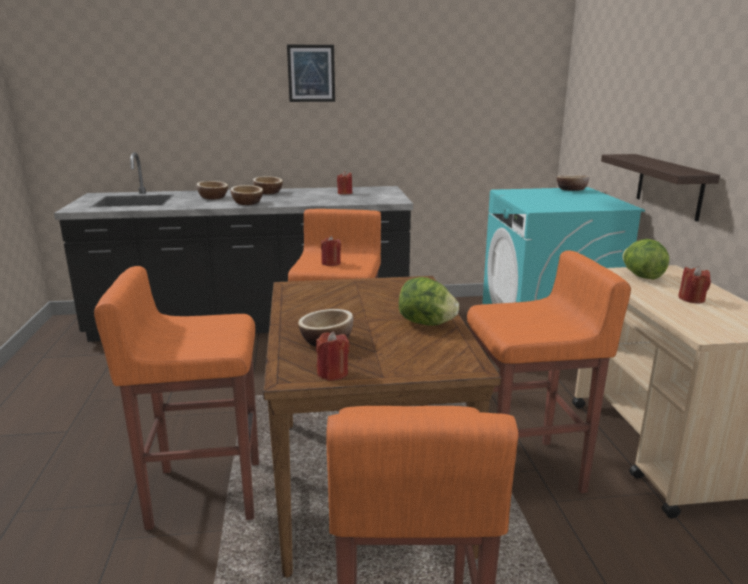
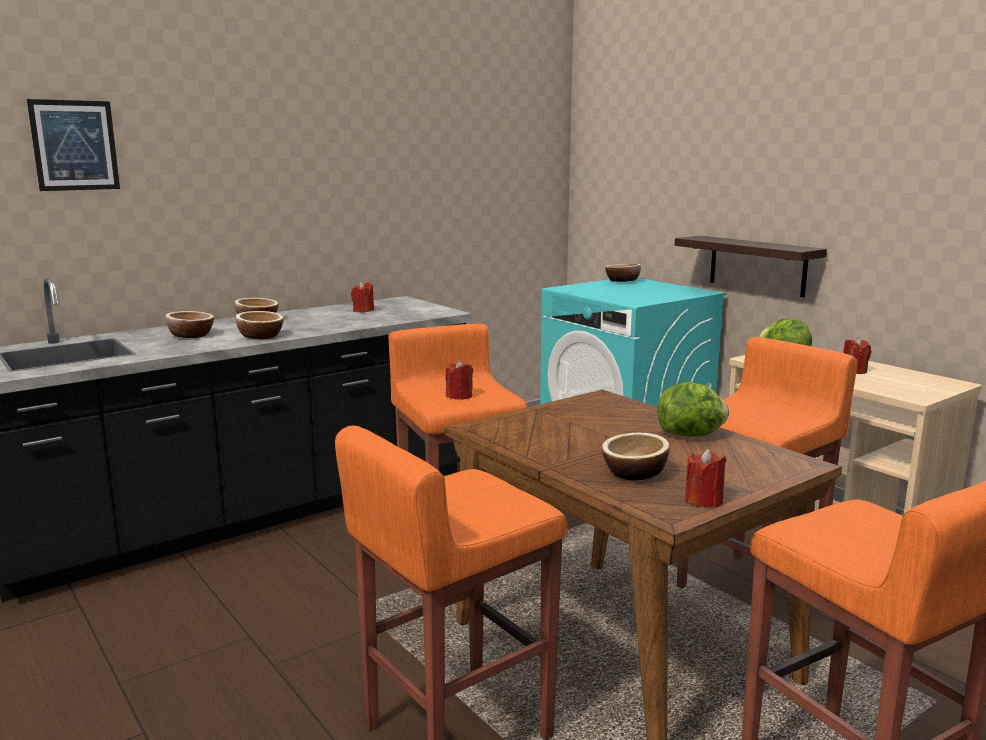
camera: 30 degrees left, 5 degrees down
picture [287,45,335,102] -> picture moved to [27,99,120,191]

